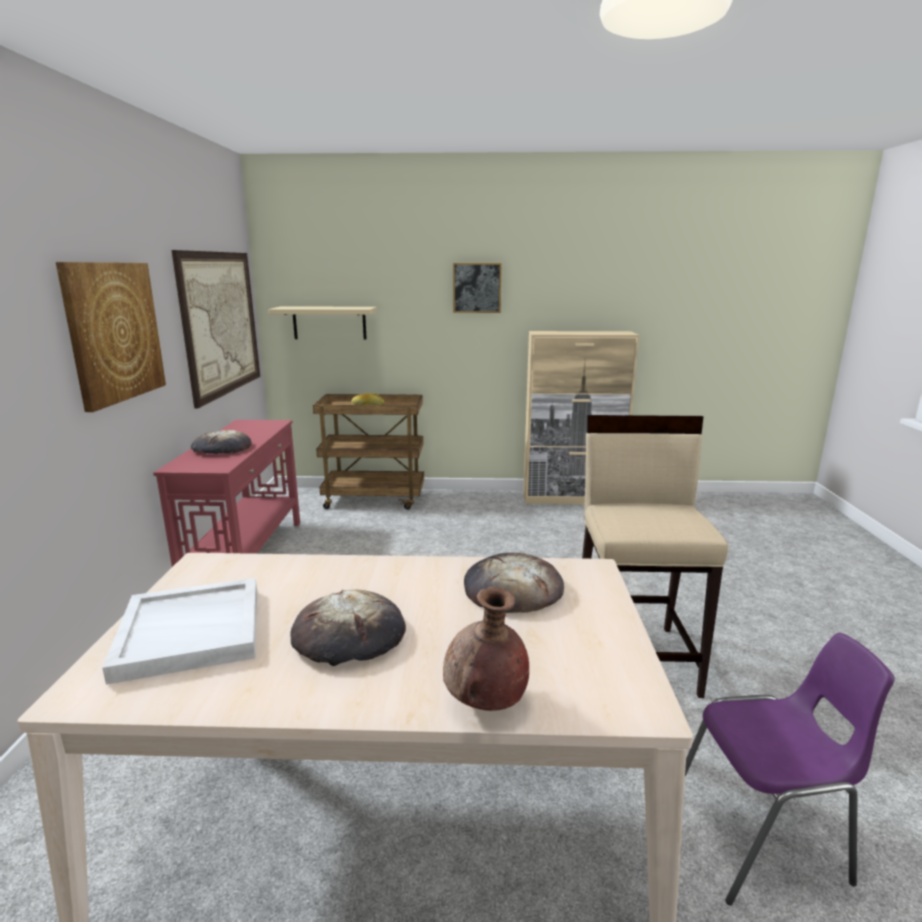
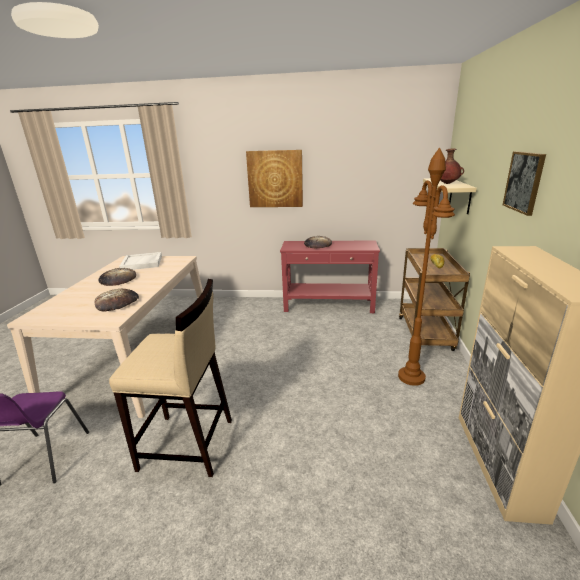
camera: 95 degrees right, 5 degrees up
picture [171,250,260,409] -> none
brown vase [443,586,529,711] -> brown vase moved to [440,148,464,184]
none -> brown floor lamp [398,148,455,386]

